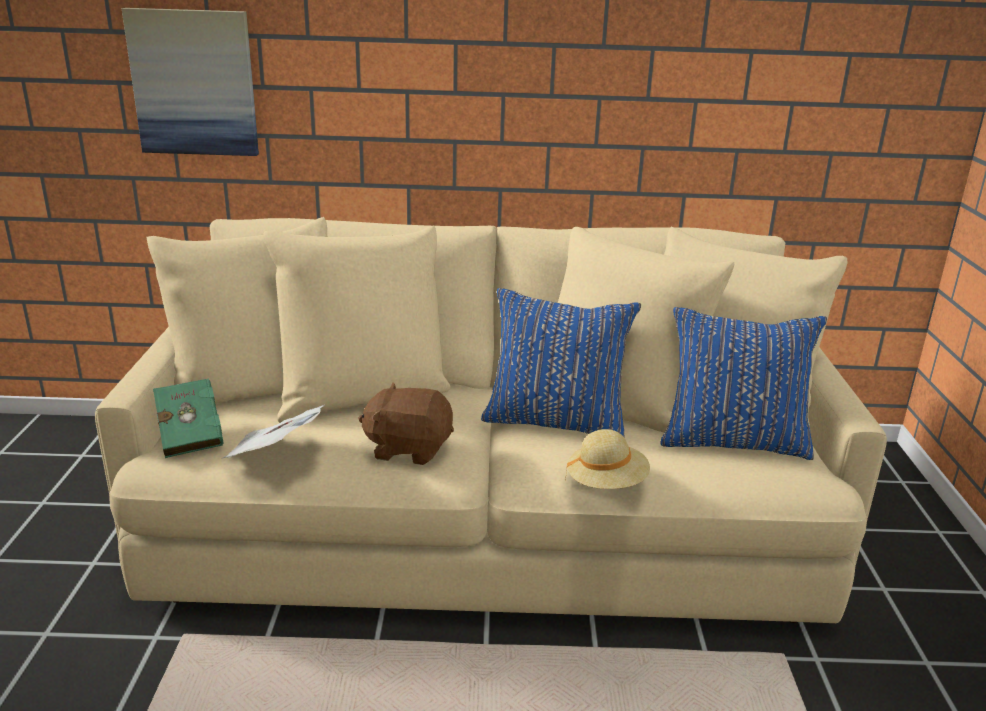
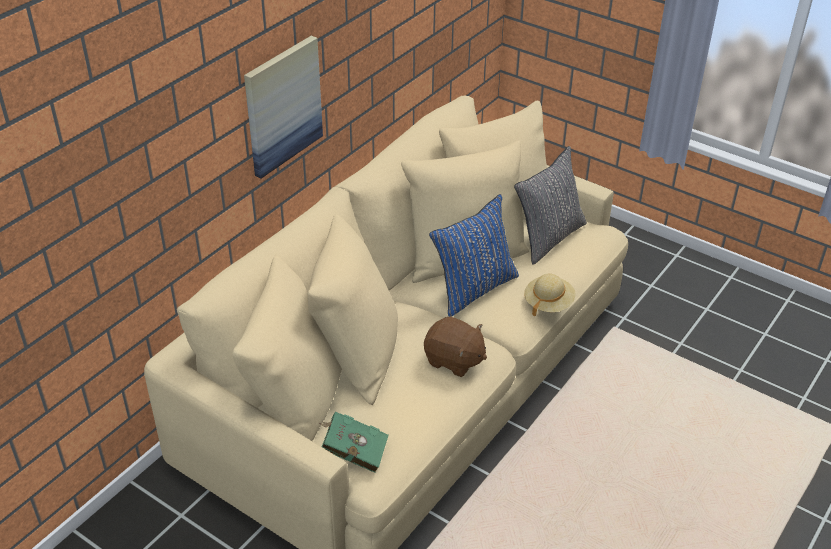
camera: 55 degrees left, 15 degrees up
picture [122,8,259,156] -> picture moved to [244,36,323,178]
newspaper [221,405,325,459] -> none
brown plush toy [358,383,454,465] -> brown plush toy turned 105 degrees counterclockwise [424,316,487,377]
blue pillow [661,307,827,460] -> grey pillow [514,146,587,265]

